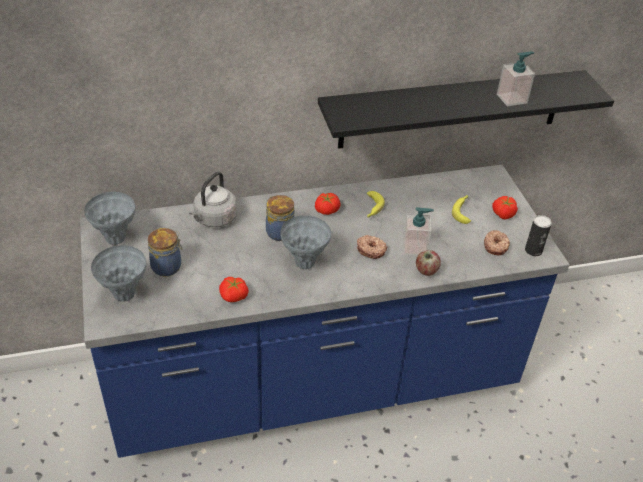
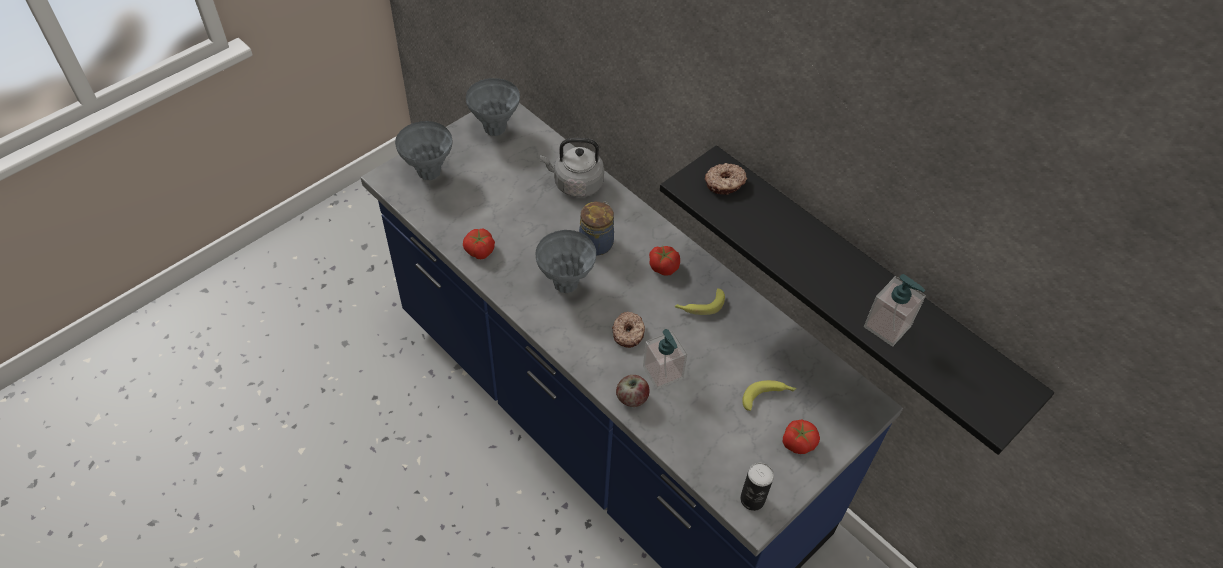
camera: 60 degrees right, 10 degrees up
jar [148,228,182,277] -> none
donut [484,230,510,255] -> donut moved to [705,163,747,195]

